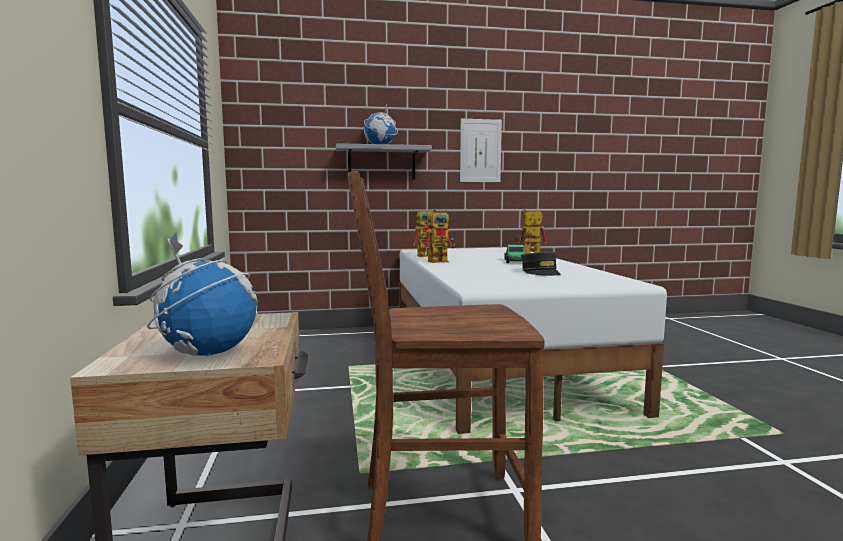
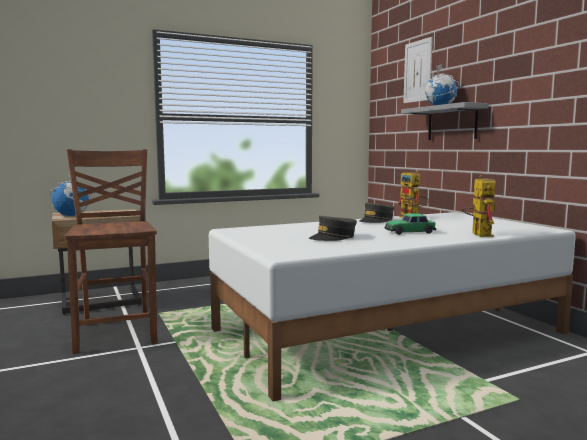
camera: 75 degrees right, 0 degrees up
toy robot [425,210,455,263] -> grey cap [360,203,395,223]
picture [460,119,502,182] -> picture moved to [403,37,433,103]

